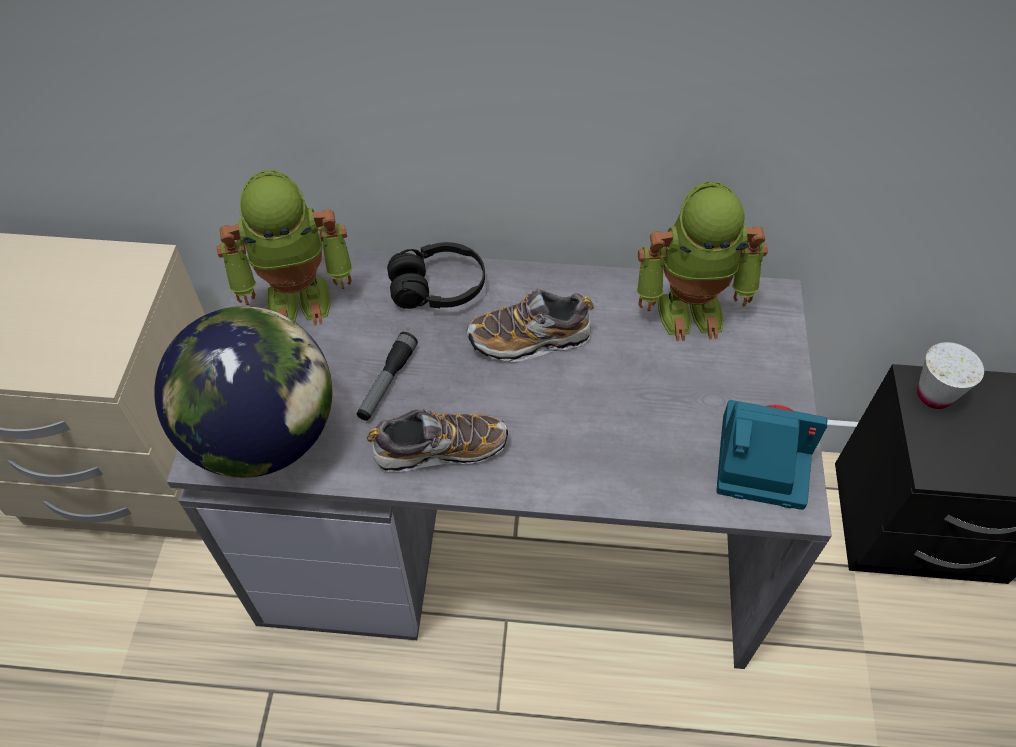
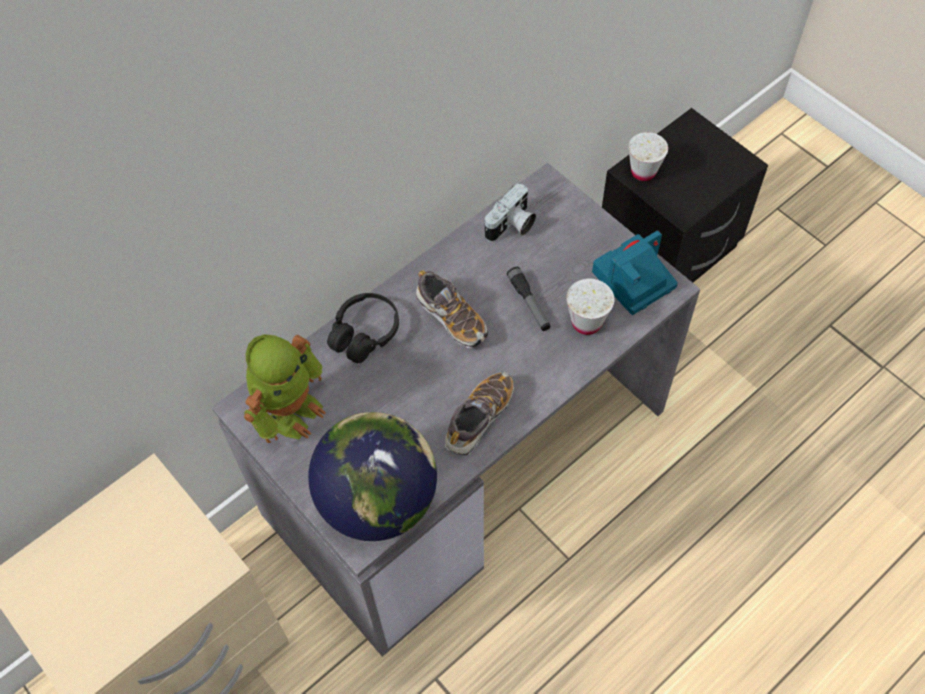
camera: 45 degrees left, 5 degrees up
flashlight [357,332,418,421] -> flashlight moved to [507,267,551,331]
shoe [466,289,594,362] -> shoe turned 75 degrees counterclockwise [416,270,488,348]
toy robot [637,181,768,341] -> camera [485,183,536,242]
none -> white cup [566,279,615,335]

